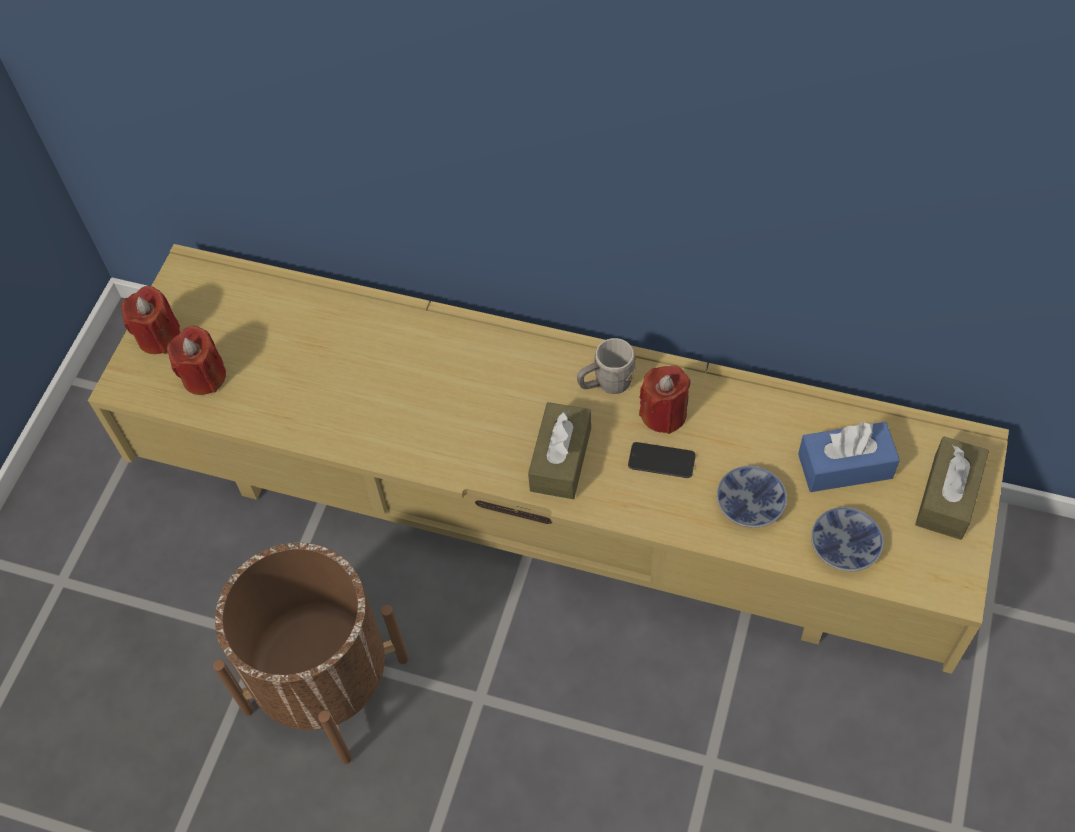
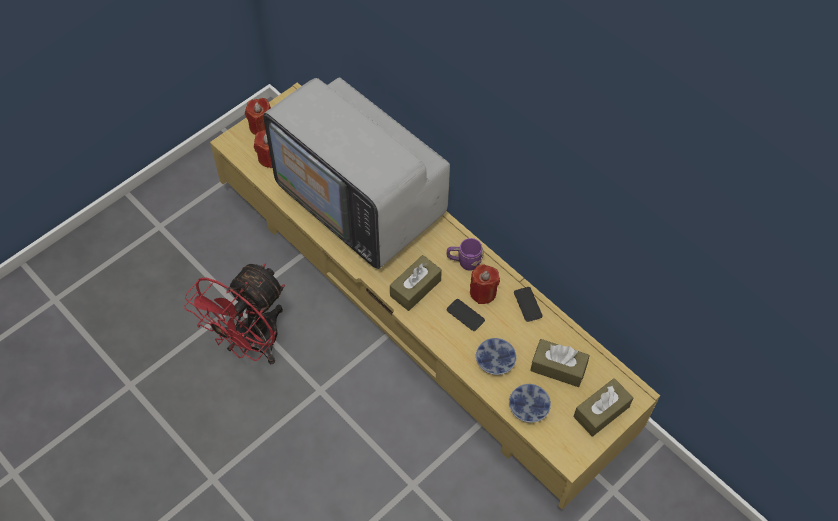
camera: 25 degrees right, 0 degrees up
brown planter [213,543,409,764] -> red fan [184,263,285,364]
grey mug [577,338,636,394] -> purple mug [447,238,484,271]
blue tissue box [798,422,900,492] -> brown tissue box [530,339,590,387]
none -> television [263,77,450,269]
none -> phone [514,287,543,322]

